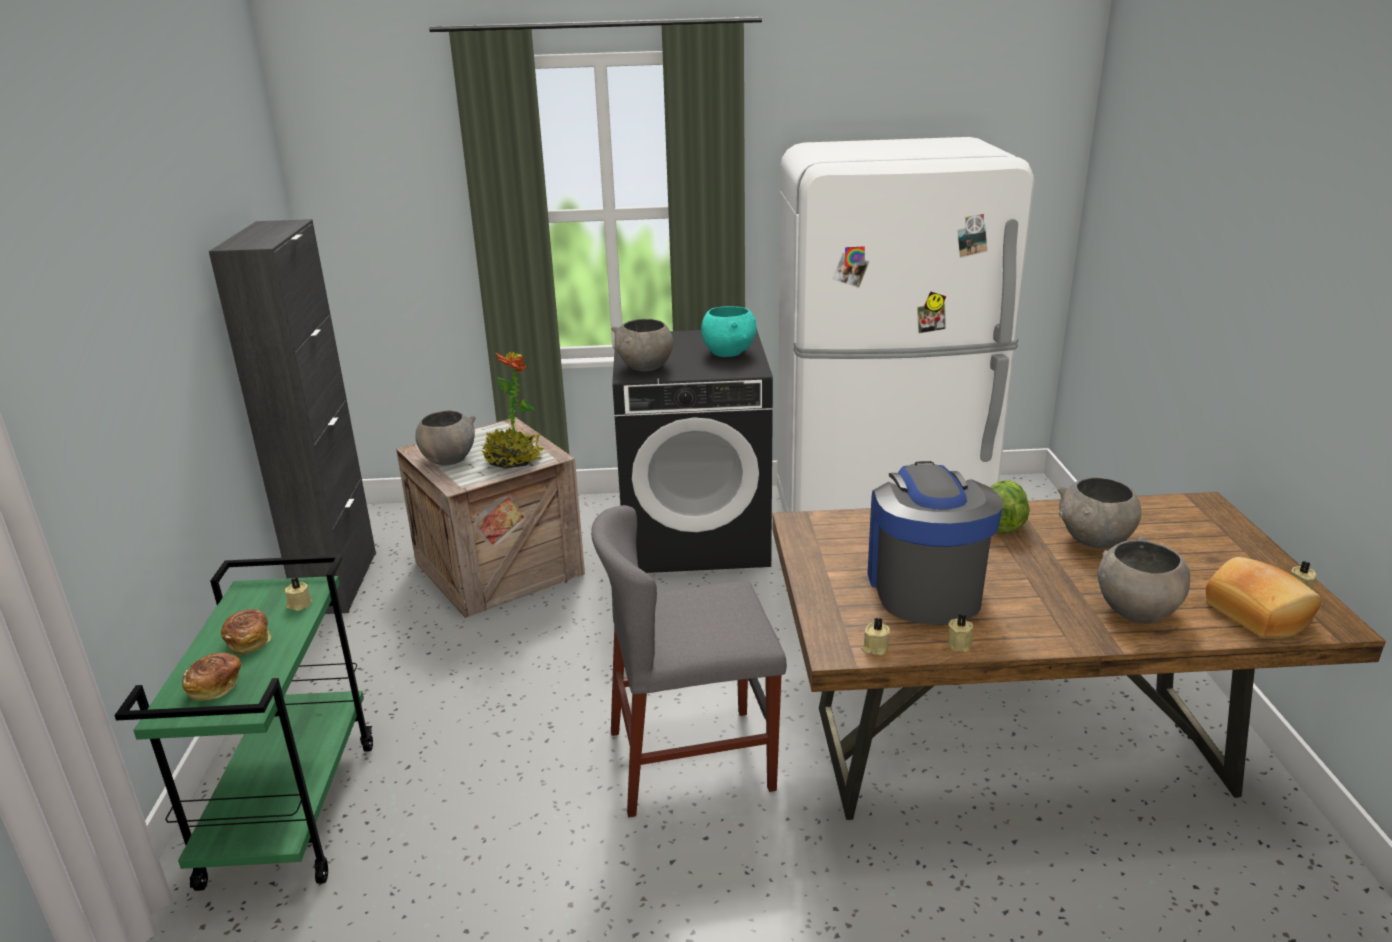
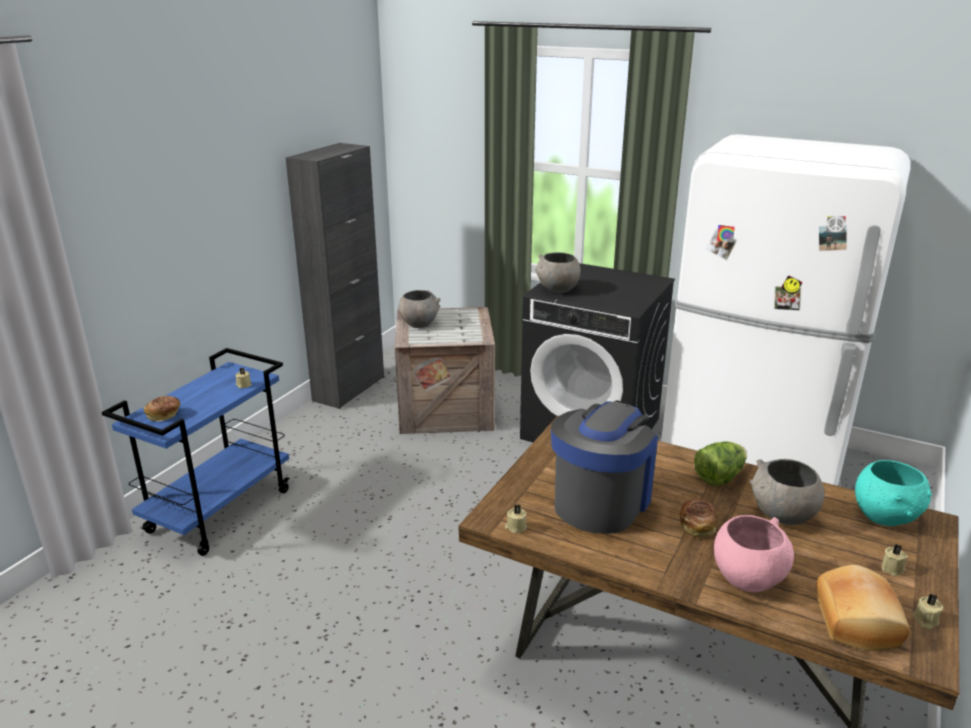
camera: 30 degrees right, 0 degrees up
green cart [114,555,373,891] -> blue cart [102,348,290,556]
bread [221,609,271,655] -> bread moved to [680,499,717,538]
potted plant [482,351,545,468] -> none
grey chair [591,505,787,817] -> none
turquoise bowl [701,306,757,357] -> turquoise bowl moved to [855,460,932,526]
beige candle [948,614,973,652] -> beige candle moved to [881,544,908,576]
grey bowl [1098,537,1190,624] -> pink bowl [714,515,794,592]

